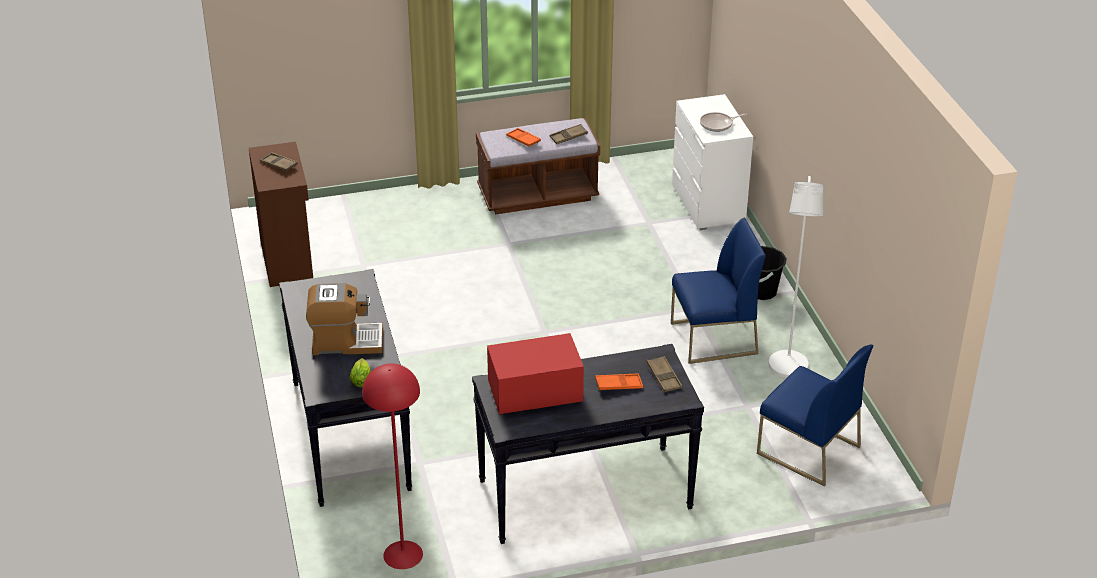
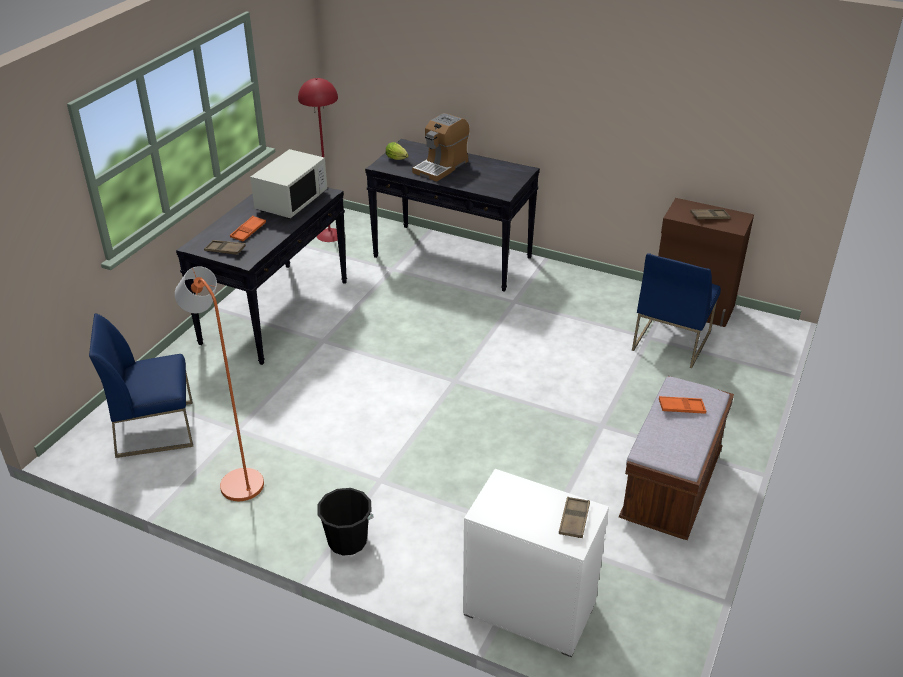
camera: 130 degrees right, 0 degrees up
red microwave [487,333,584,414] -> white microwave [250,149,327,219]
brown tray [550,124,588,144] -> brown tray moved to [559,497,590,538]
blue chair [671,217,766,364] -> blue chair moved to [632,253,721,368]
frying pan [700,112,747,132] -> none
white floor lamp [769,176,824,378] -> orange floor lamp [175,266,264,501]

